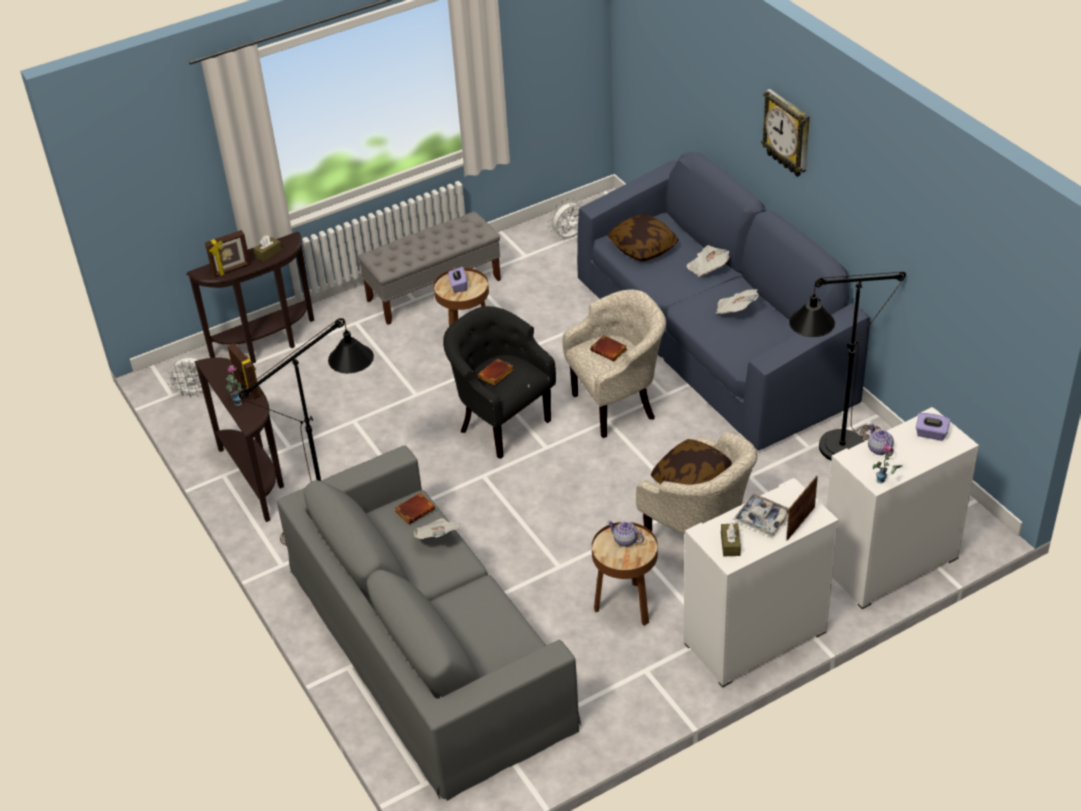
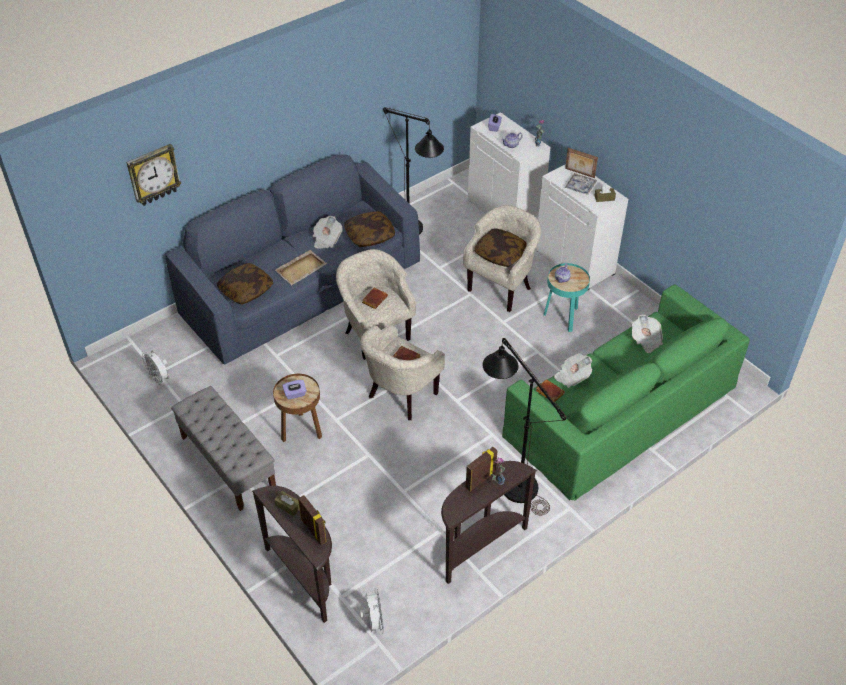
camera: 100 degrees left, 5 degrees up
grey sofa [277,445,581,801] -> green sofa [502,284,750,501]
black armchair [443,306,556,459] -> beige armchair [360,325,445,420]
brown side table [592,522,658,626] -> turquoise side table [543,263,590,332]
newspaper [687,245,729,277] -> newspaper moved to [632,314,663,353]
wall clock [761,89,810,177] -> wall clock moved to [126,144,181,206]
none -> beige tray [275,250,327,285]
none -> pillow [344,211,395,247]

